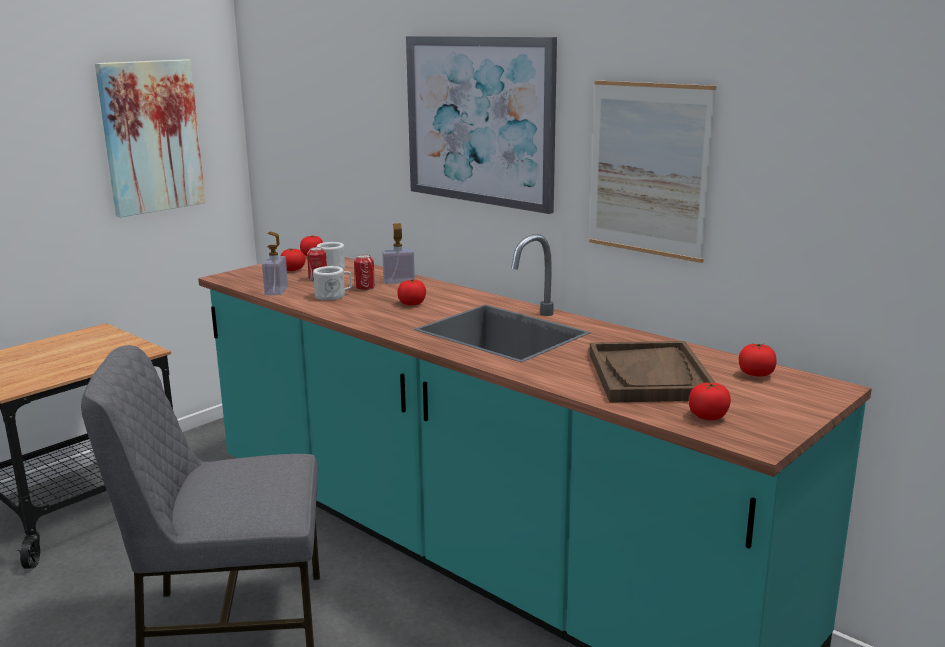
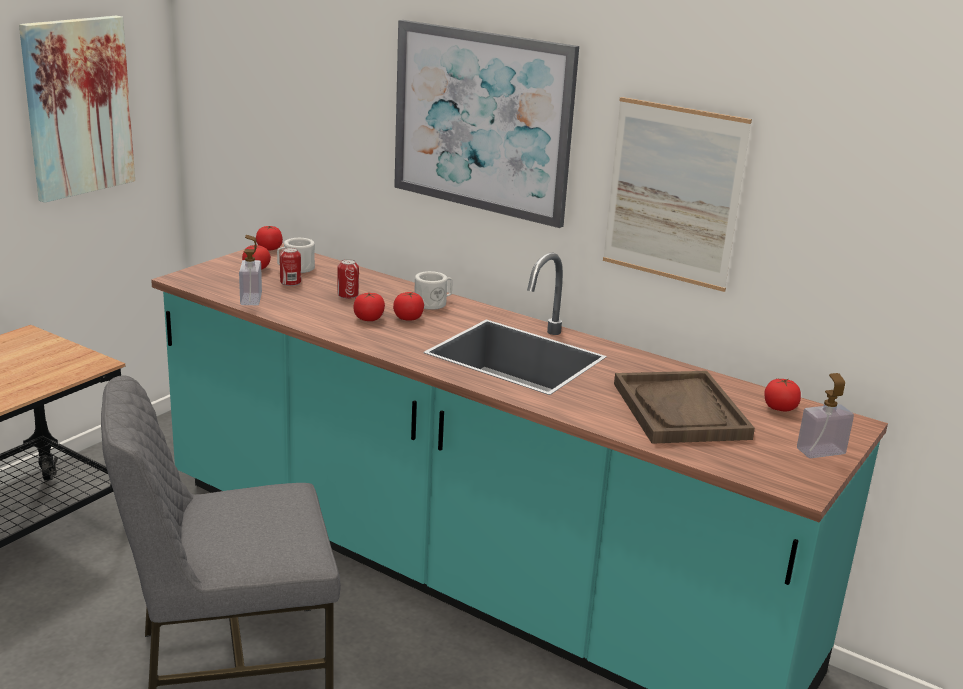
camera: 10 degrees left, 5 degrees up
white mug [313,266,352,300] -> white mug moved to [414,271,453,310]
soap dispenser [382,223,415,284] -> soap dispenser moved to [797,373,854,458]
tomato [689,382,731,420] -> tomato moved to [353,293,385,321]

